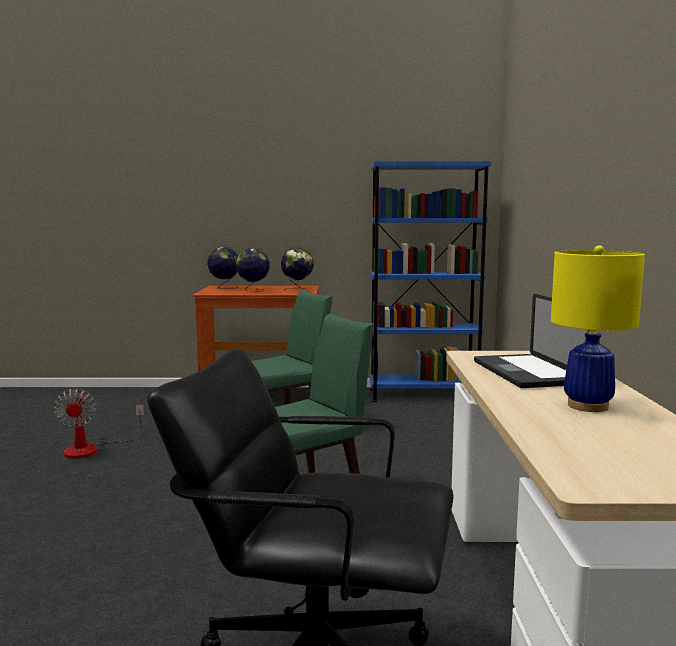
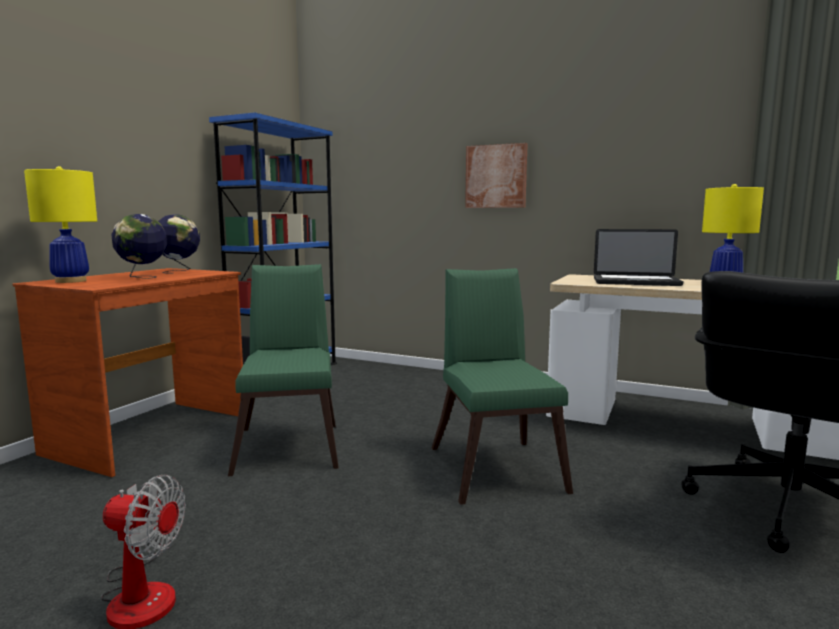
camera: 65 degrees left, 0 degrees up
globe [207,247,238,289] -> yellow table lamp [24,166,97,283]
none -> picture [465,143,528,208]

